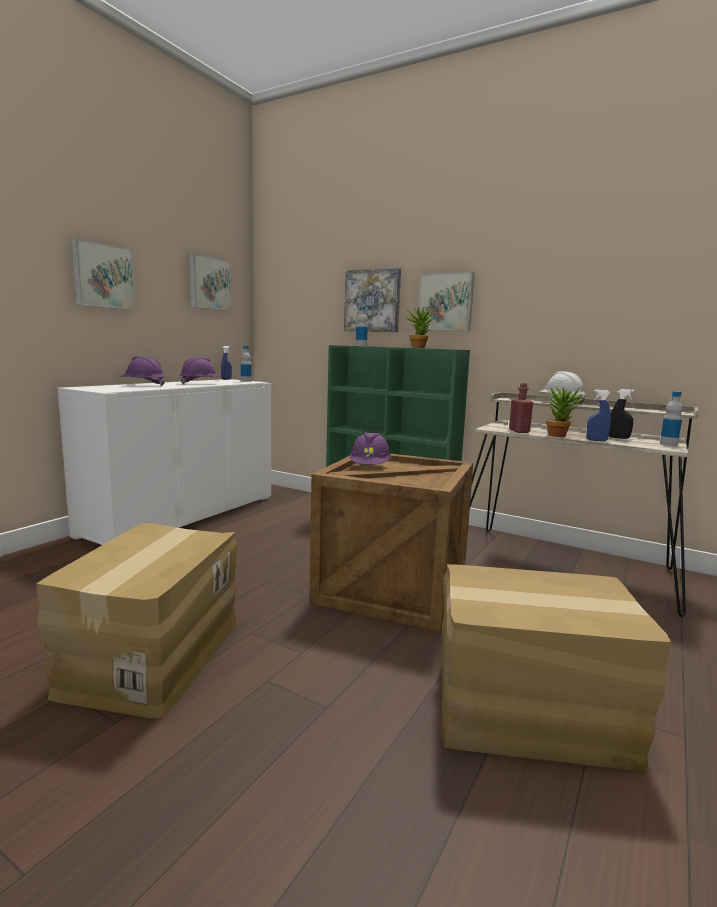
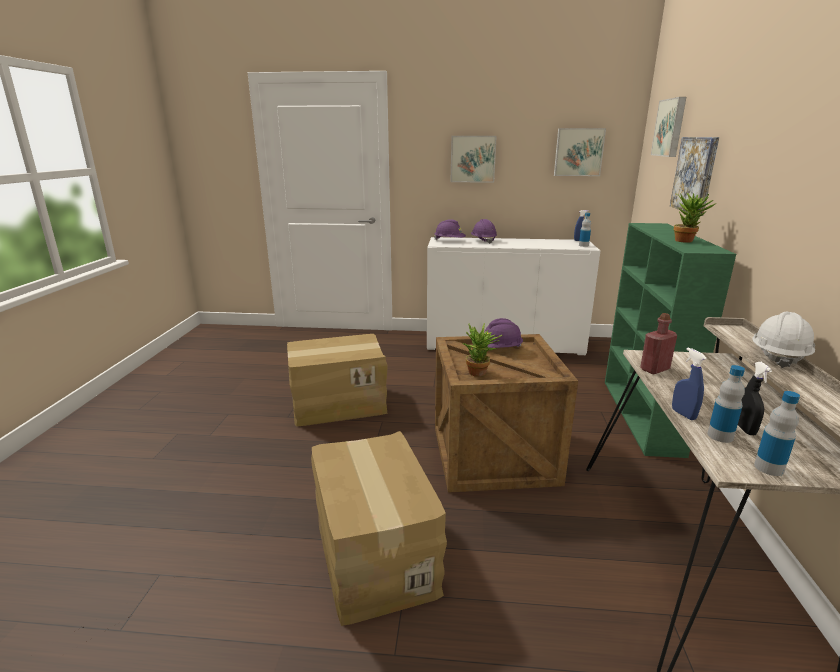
camera: 65 degrees right, 10 degrees up
purple hard hat [180,357,221,385] -> purple hard hat moved to [434,219,466,240]
bottle [356,307,368,346] -> bottle moved to [707,365,745,443]
picture [417,272,475,331] -> picture moved to [651,97,686,157]
potted plant [546,387,586,437] -> potted plant moved to [463,323,502,377]

